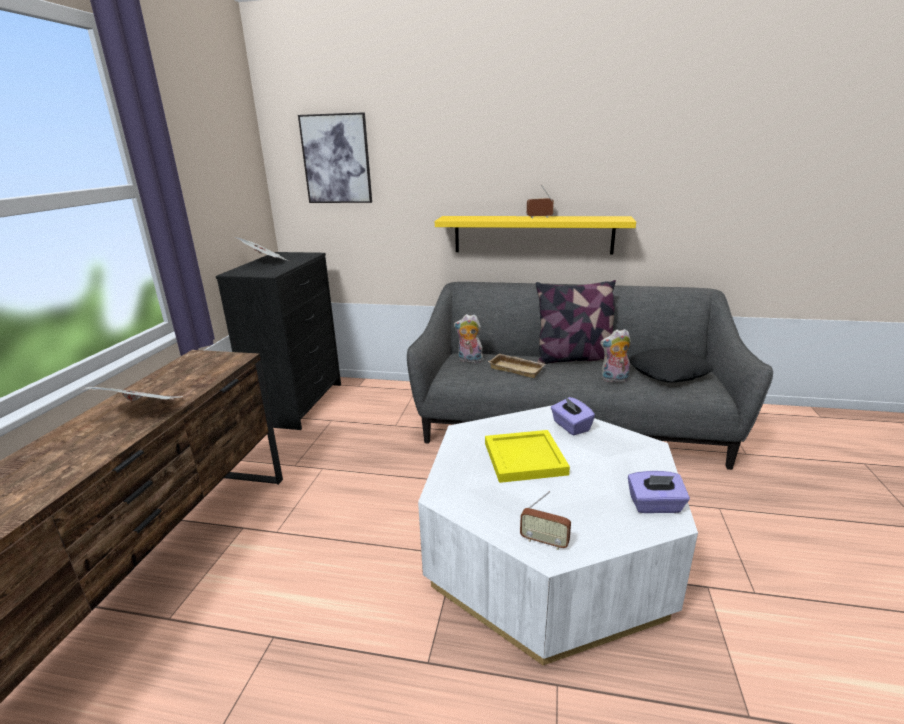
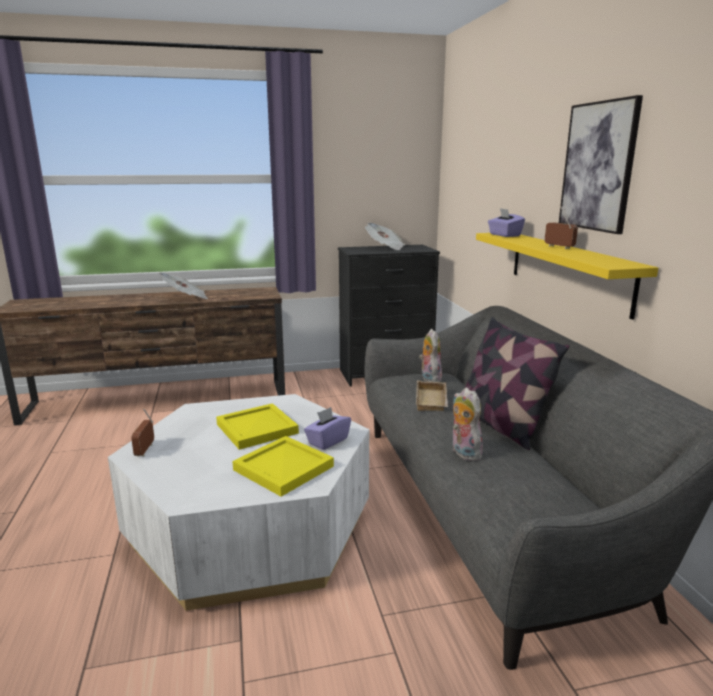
camera: 65 degrees right, 5 degrees down
picture [298,112,372,203] -> picture moved to [559,95,643,234]
purple tissue box [628,471,690,513] -> purple tissue box moved to [488,208,525,237]
black pillow [629,348,713,382] -> none
none -> yellow tray [232,436,334,497]

